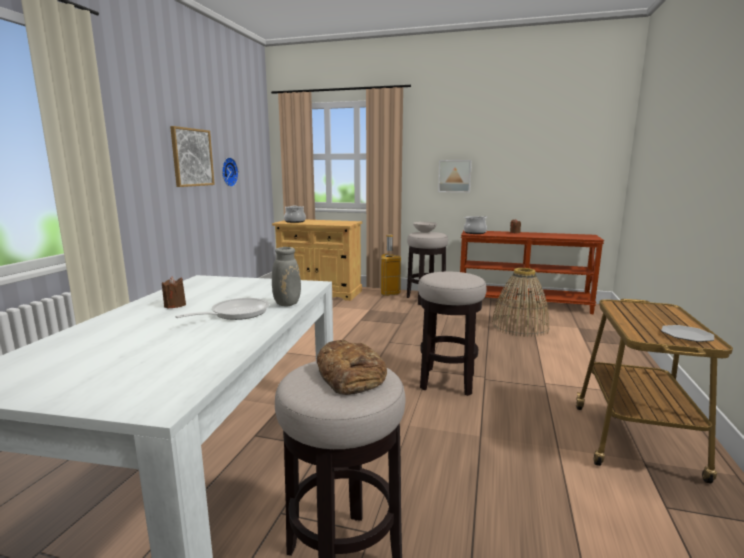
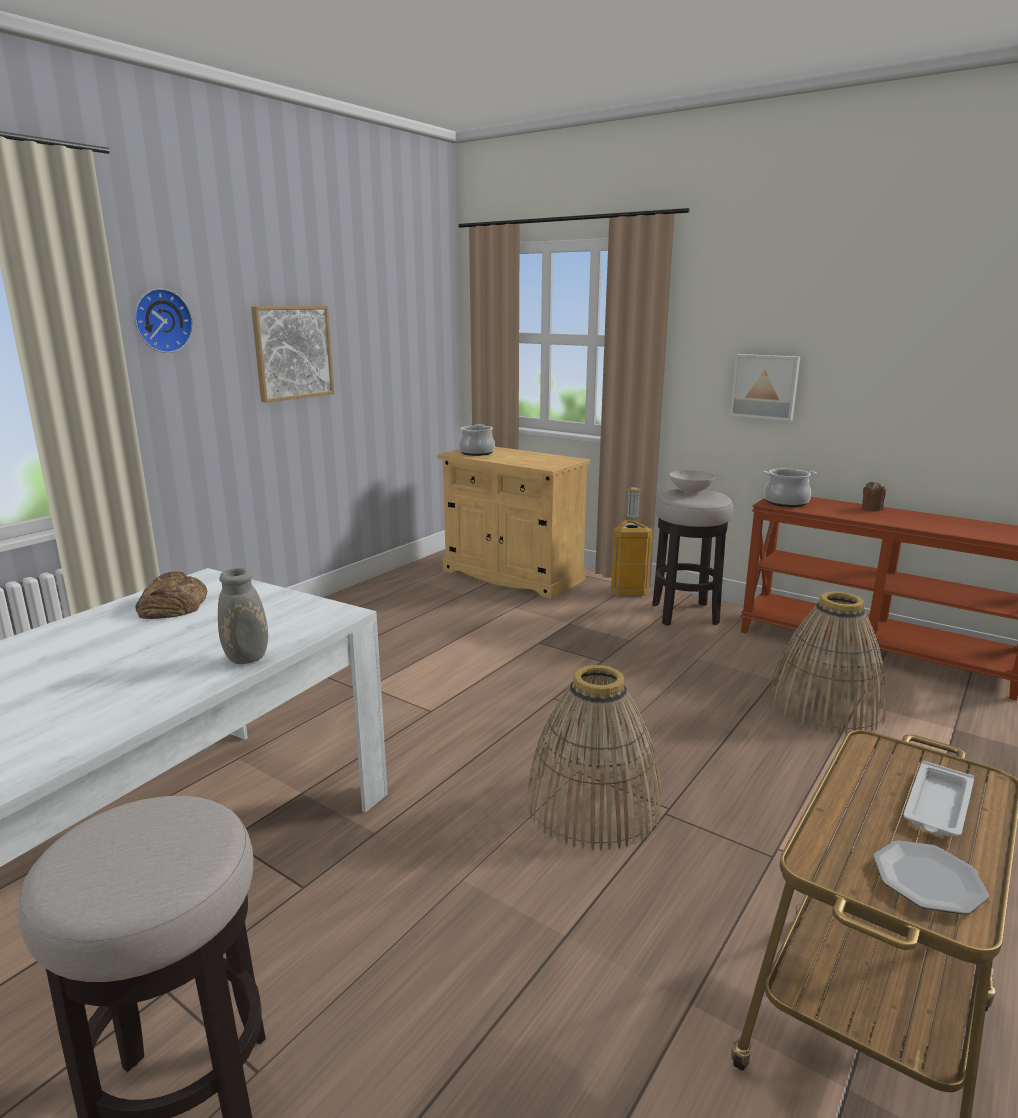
camera: 20 degrees right, 5 degrees up
brown candle [162,276,186,309] -> none
frying pan [175,298,269,320] -> none
wall clock [222,157,239,187] -> wall clock moved to [134,288,193,353]
bread [317,340,387,395] -> bread moved to [135,572,207,619]
stool [418,272,487,396] -> basket [526,665,662,851]
none -> white tray [904,761,974,836]

